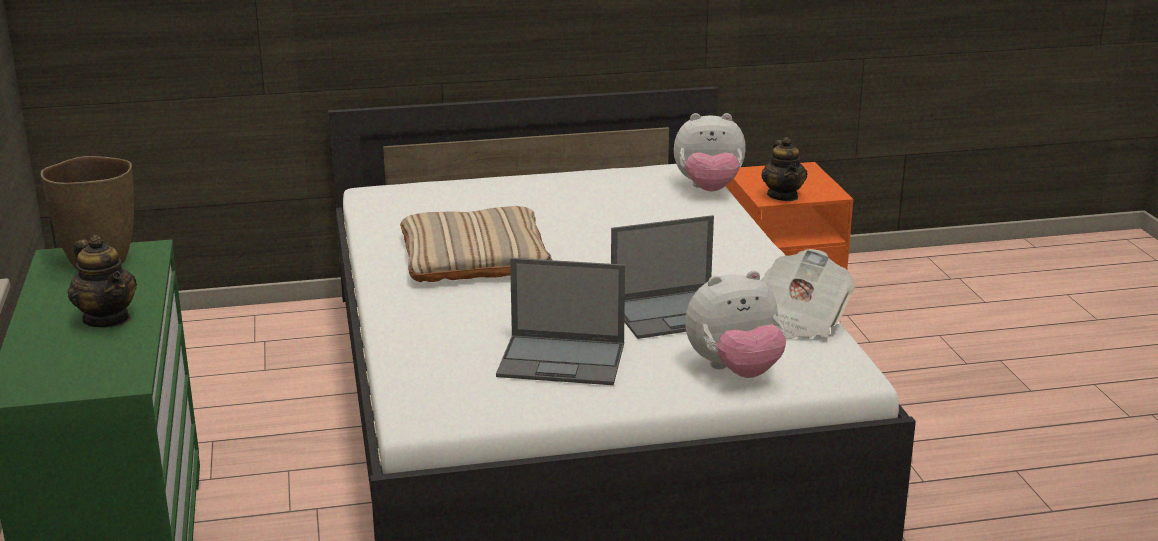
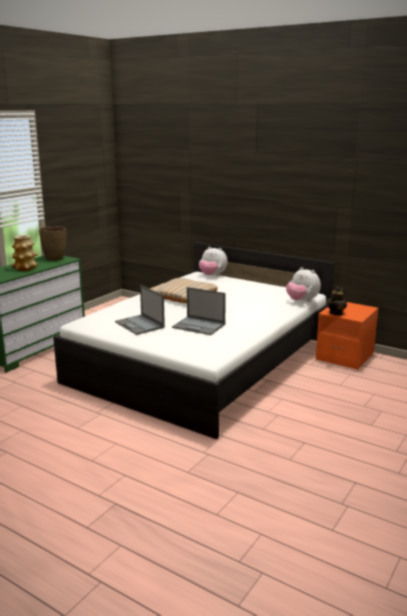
camera: 45 degrees right, 5 degrees down
teapot [67,235,137,328] -> vase [11,235,38,271]
plush toy [685,270,786,378] -> plush toy moved to [199,246,227,276]
newspaper [761,249,855,339] -> none

